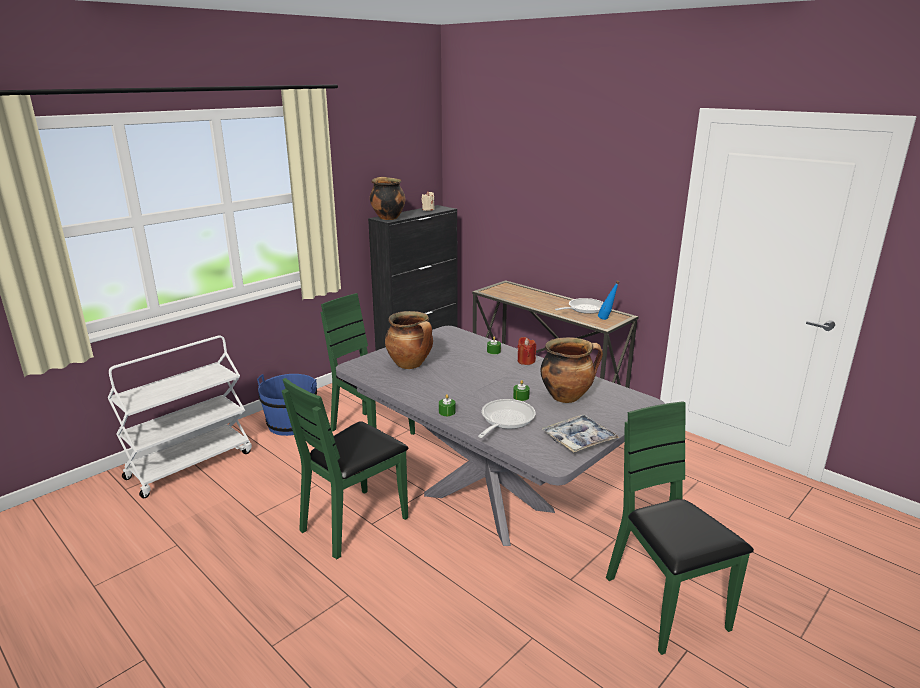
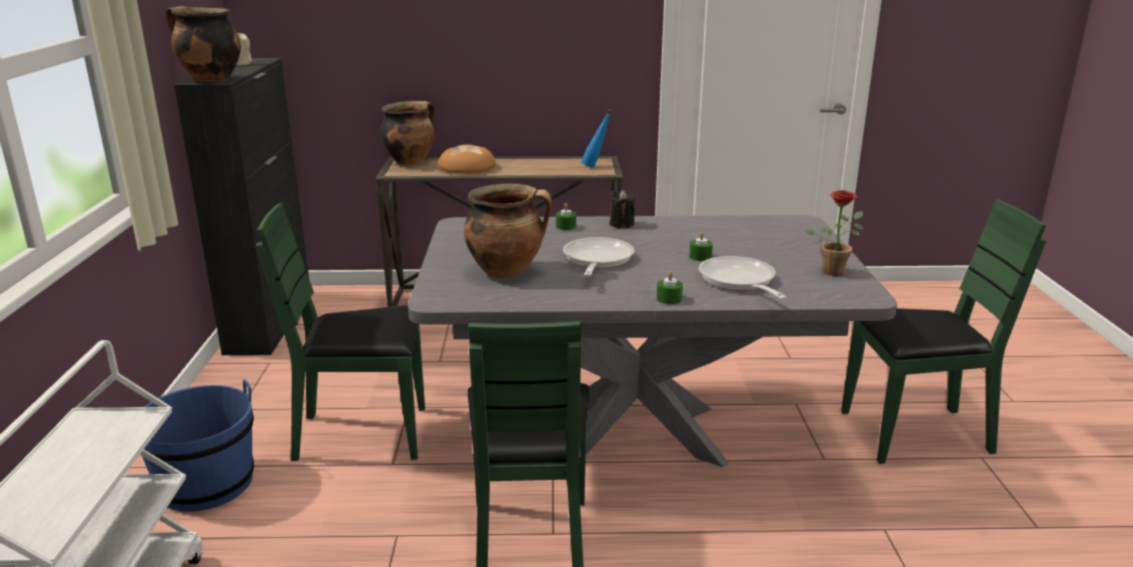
camera: 45 degrees left, 0 degrees up
red candle [518,337,536,365] -> black candle [610,190,635,229]
cooking pot [541,337,603,403] -> cooking pot moved to [380,101,435,165]
tray [542,414,620,452] -> potted plant [805,190,863,276]
frying pan [555,298,604,314] -> frying pan moved to [563,237,634,277]
green chair [606,401,754,655] -> green chair turned 150 degrees clockwise [841,199,1046,464]
none -> bread [438,145,496,173]

